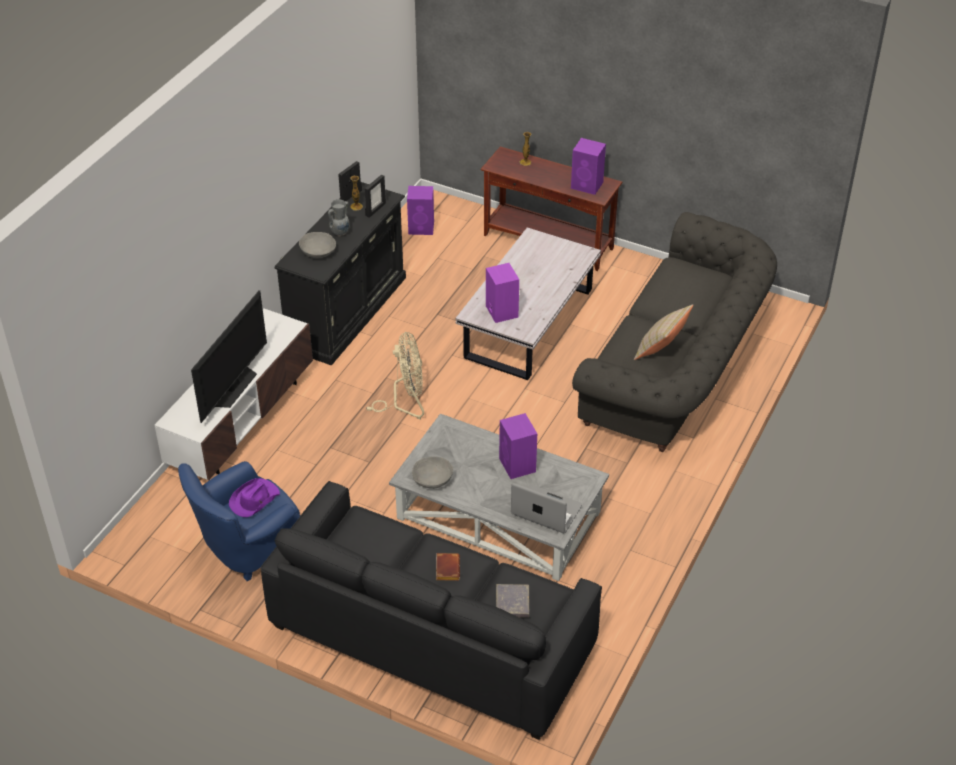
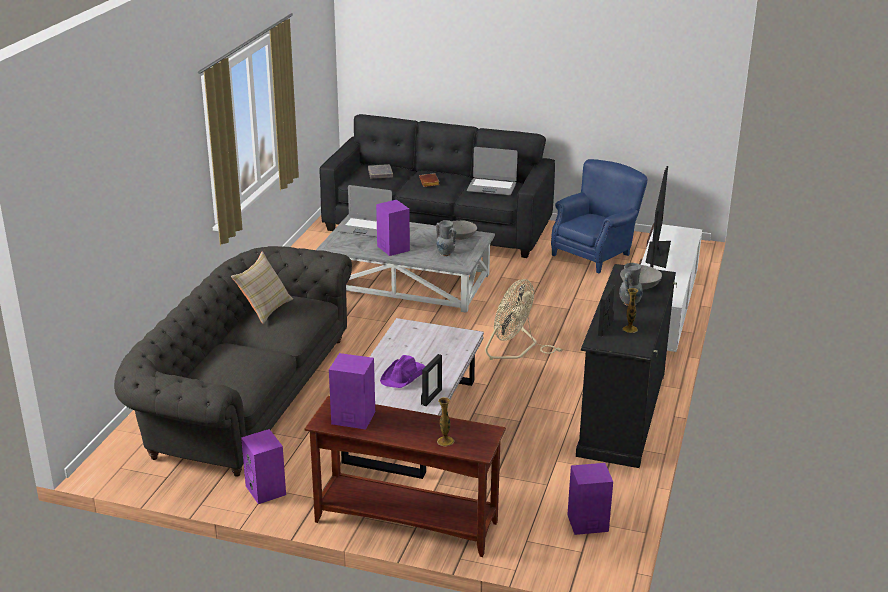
camera: 170 degrees right, 15 degrees down
purple hat [229,478,280,517] -> purple hat moved to [380,355,426,388]
picture frame [338,161,362,201] -> picture frame moved to [421,354,442,406]
beige fan [365,332,424,419] -> beige fan turned 45 degrees clockwise [485,279,562,360]
purple speaker [486,263,519,323] -> purple speaker moved to [241,429,286,504]
none -> grey vase [436,220,456,256]
none -> laptop [467,147,518,195]

